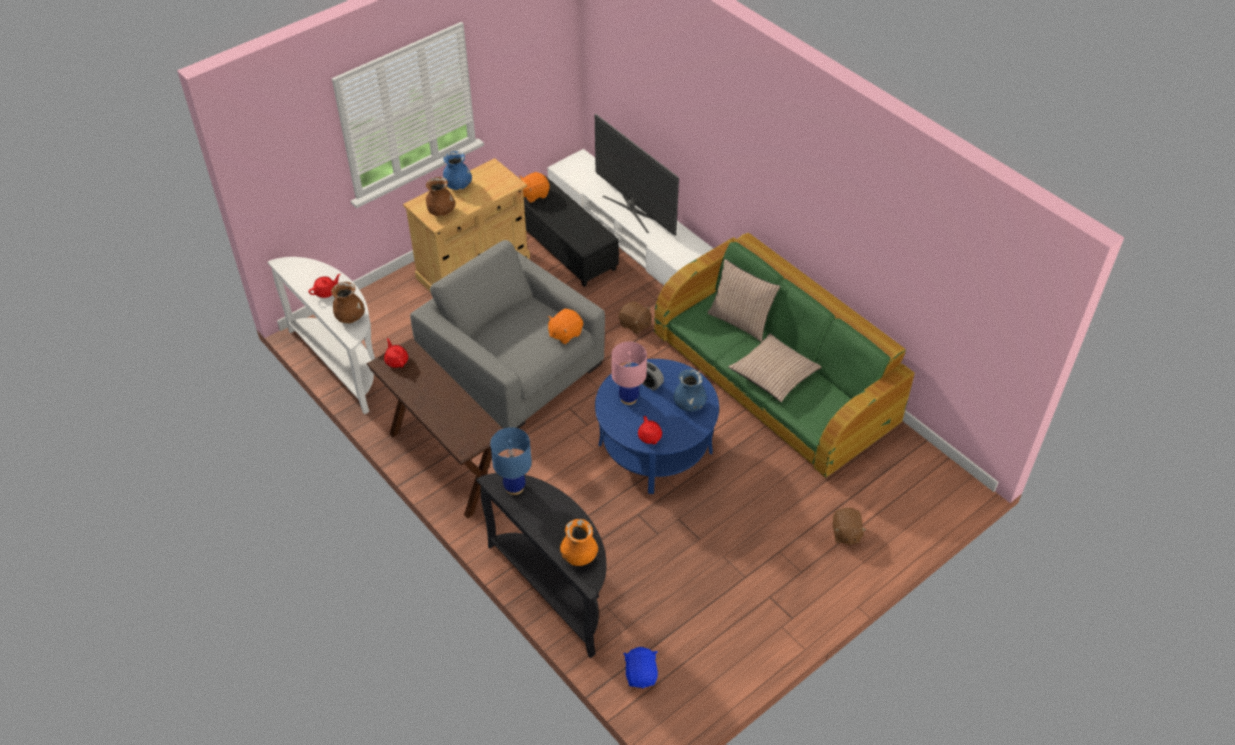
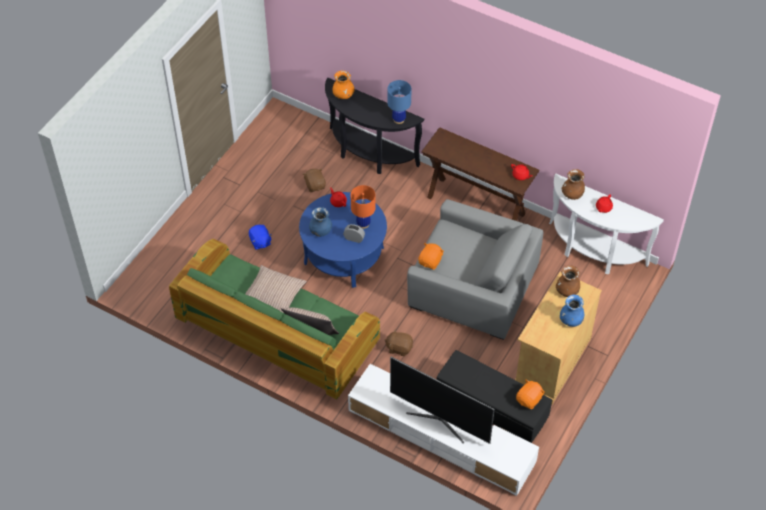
camera: 160 degrees right, 5 degrees up
pink table lamp [611,342,647,405] -> orange table lamp [351,185,376,229]
blue plush toy [623,647,658,688] -> blue plush toy moved to [249,225,272,250]
brown plush toy [833,508,867,545] -> brown plush toy moved to [303,169,326,192]

